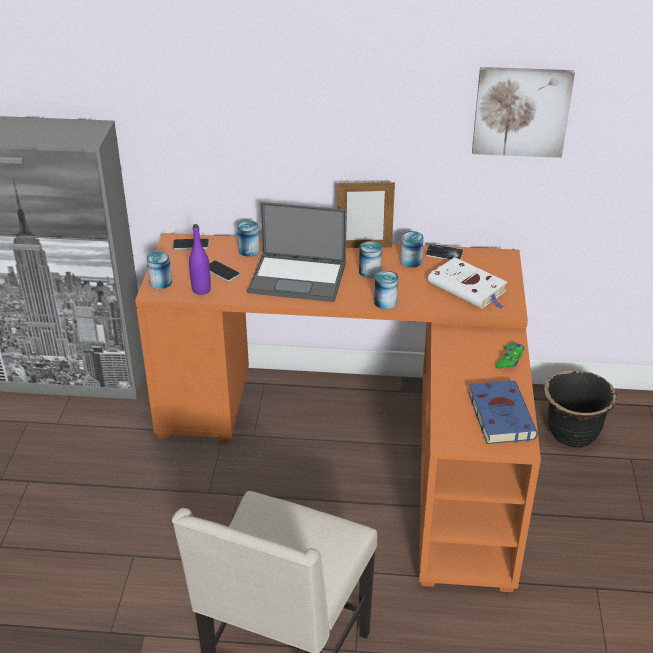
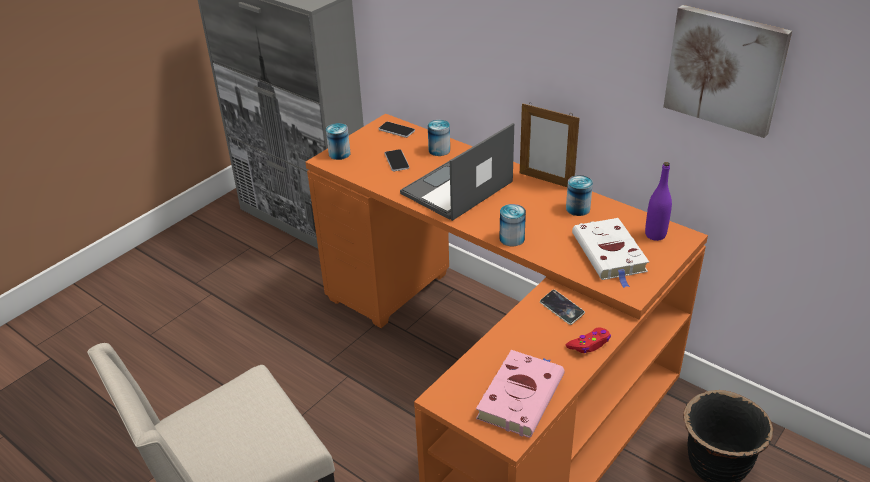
camera: 35 degrees right, 0 degrees up
purple bottle [189,224,211,295] -> purple bottle moved to [645,162,672,241]
laptop [247,202,346,302] -> laptop turned 90 degrees clockwise [400,123,514,221]
can [359,241,382,278] -> none
phone [425,244,464,260] -> phone moved to [540,290,585,325]
blue book [469,380,538,444] -> pink book [476,350,565,438]
green game controller [495,344,524,369] -> red game controller [566,328,611,353]

